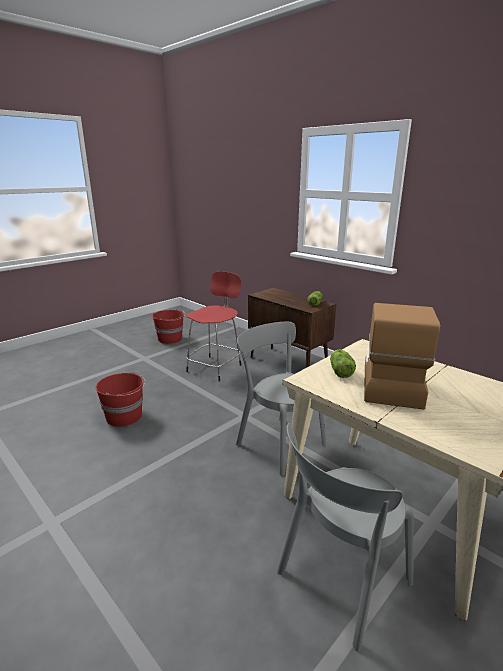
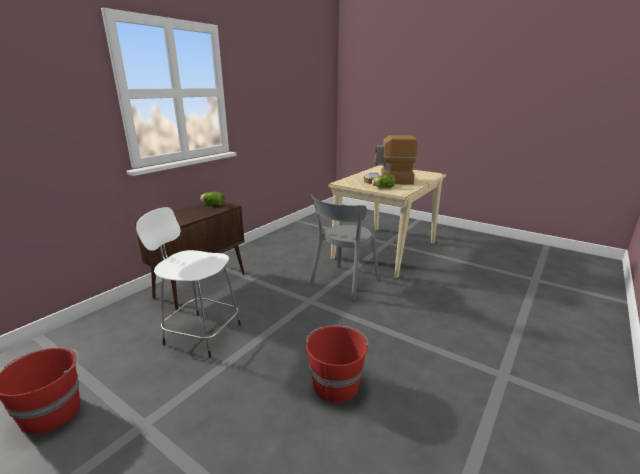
camera: 100 degrees left, 0 degrees up
red stool [186,271,241,381] -> white stool [136,207,241,358]
grey chair [277,423,414,652] -> none

